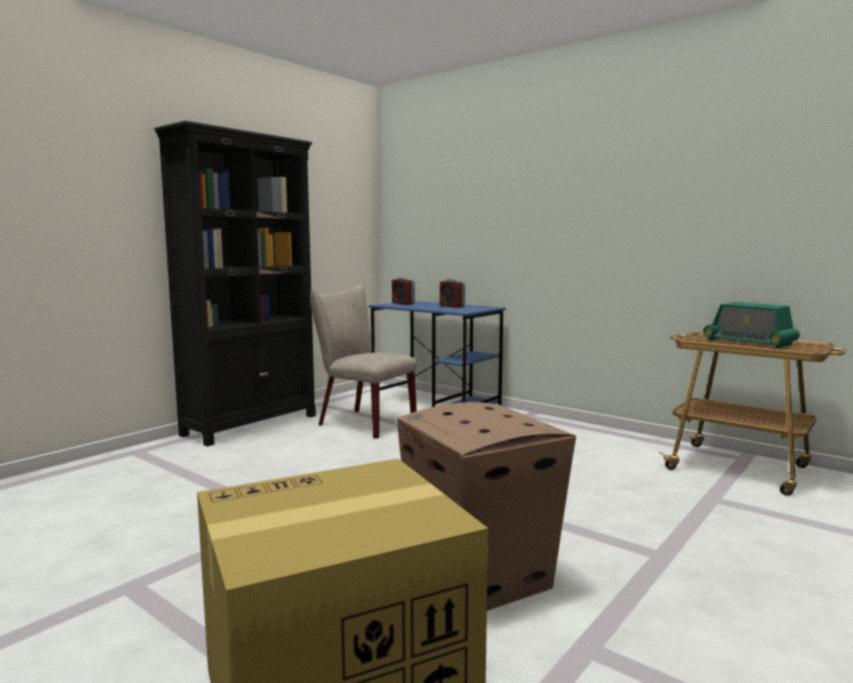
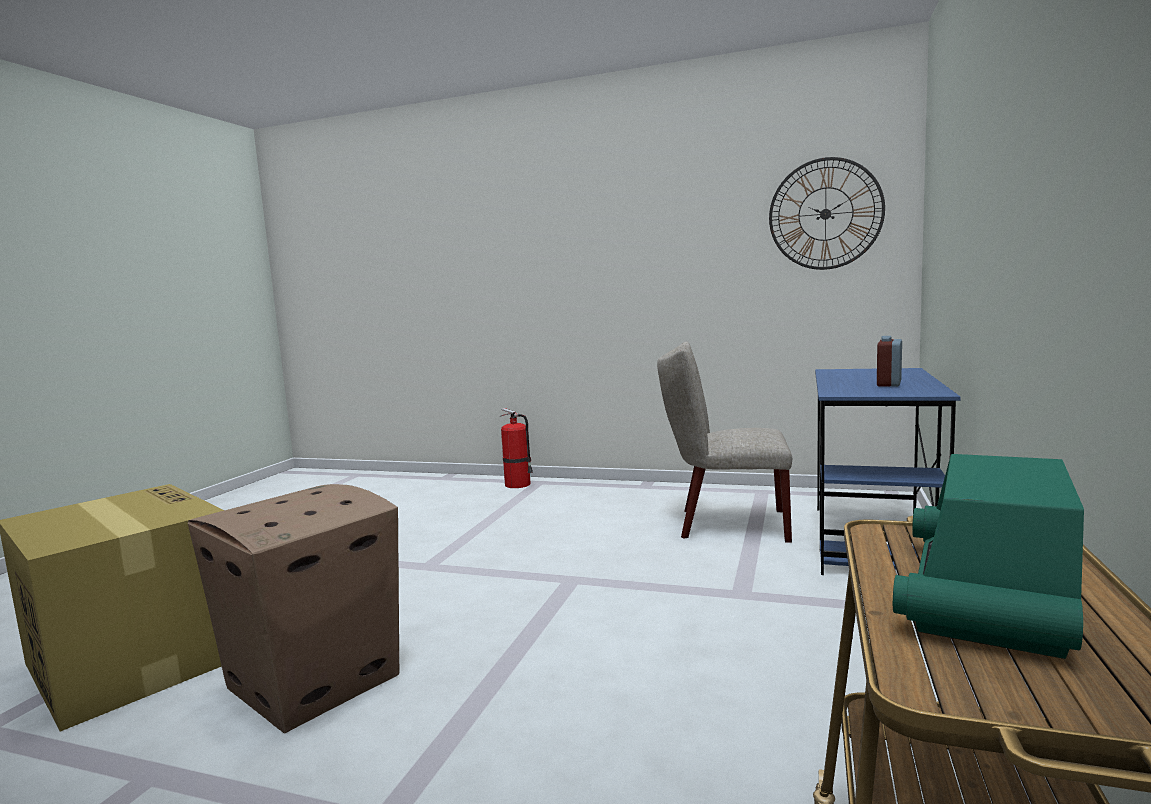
camera: 70 degrees right, 0 degrees up
black bookcase [154,121,316,447] -> none
beige chair [310,285,417,439] -> beige chair turned 90 degrees counterclockwise [657,342,792,543]
alarm clock [392,277,415,305] -> none
none -> fire extinguisher [500,408,533,488]
none -> wall clock [769,157,885,270]

